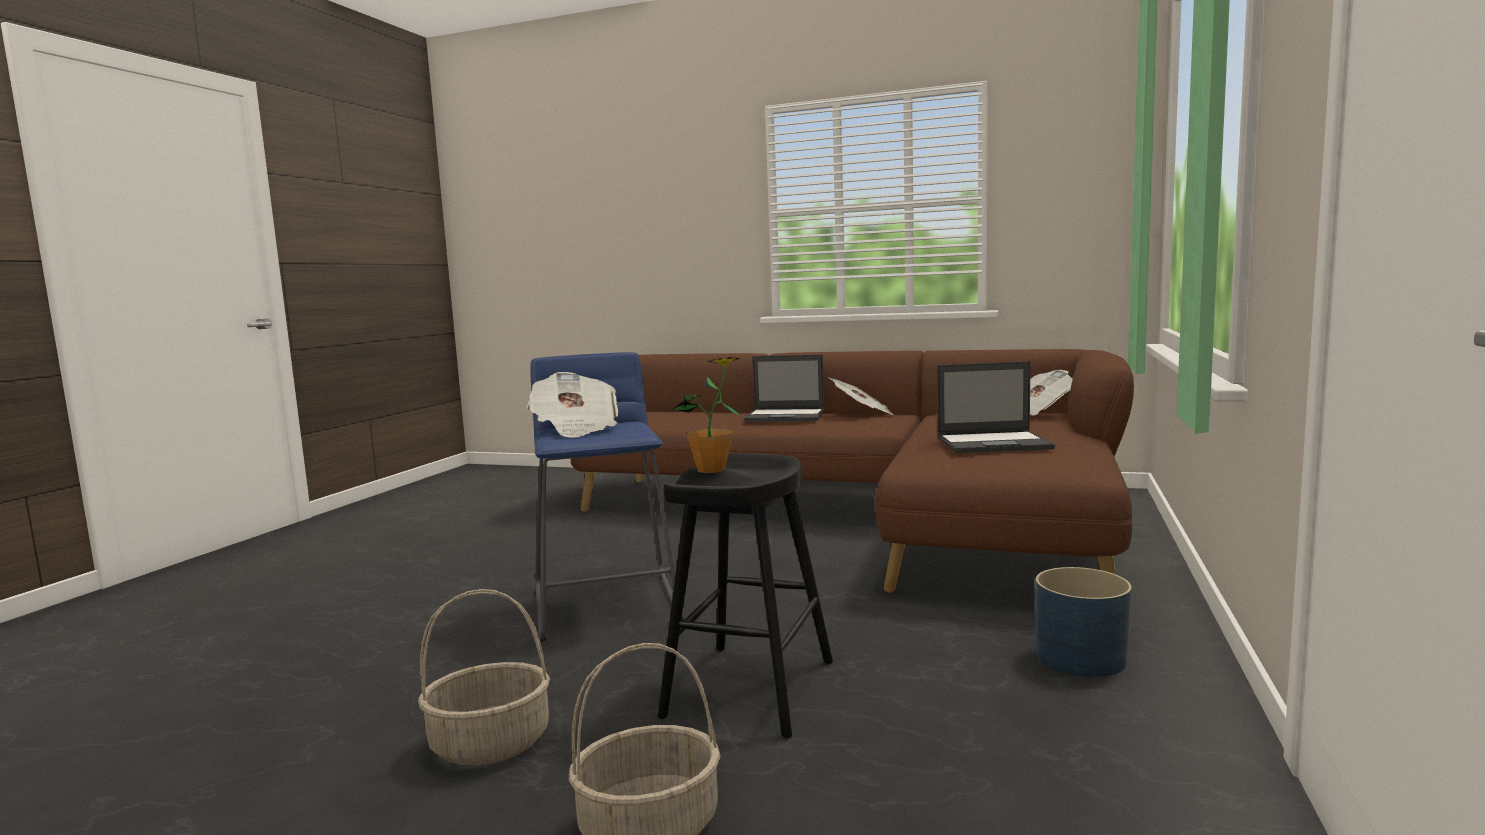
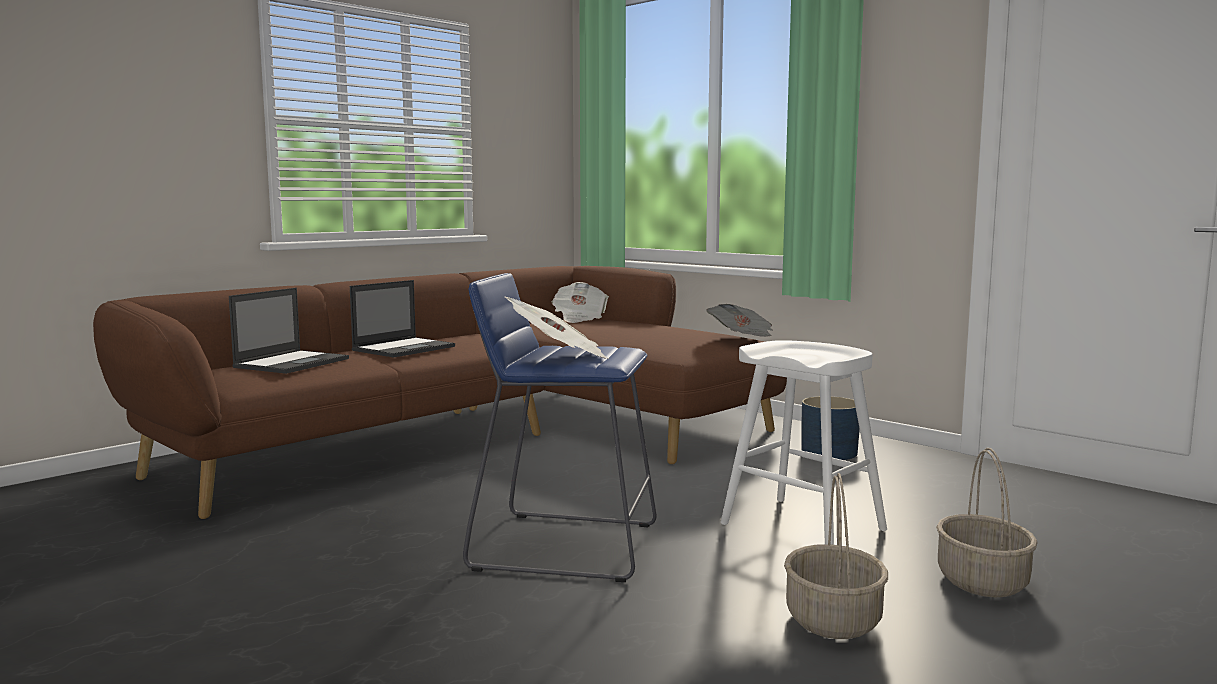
camera: 65 degrees left, 0 degrees up
black stool [658,453,833,739] -> white stool [721,340,887,545]
potted plant [672,357,741,473] -> none
newspaper [829,378,896,416] -> newspaper moved to [707,304,774,337]
laptop [937,361,1055,453] -> laptop moved to [229,288,349,374]

